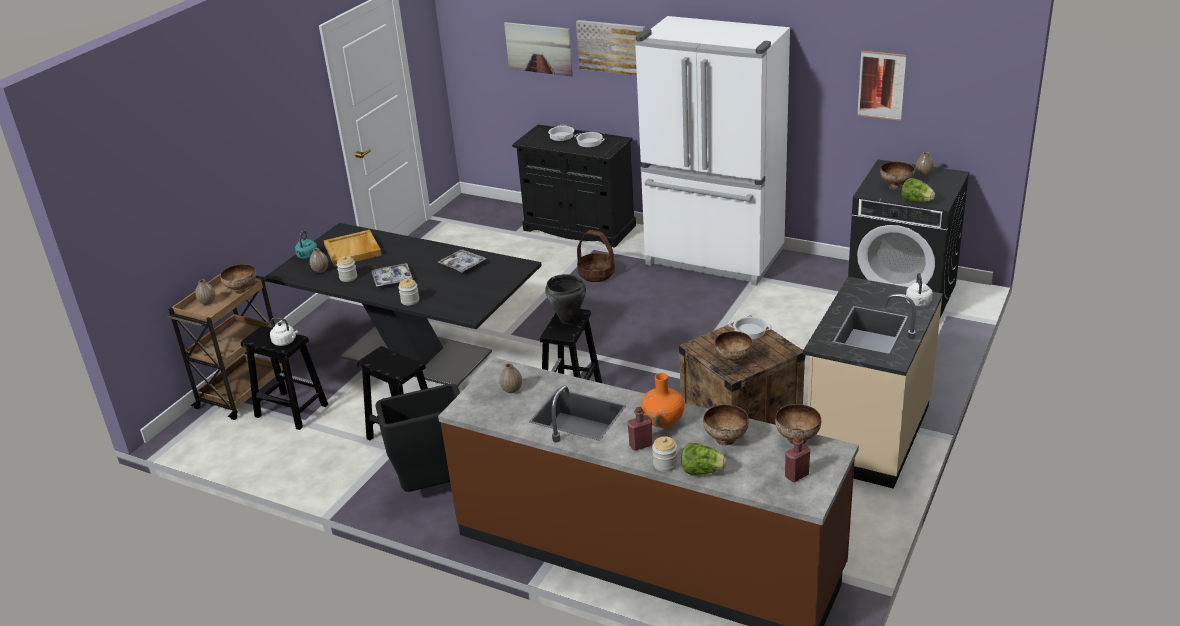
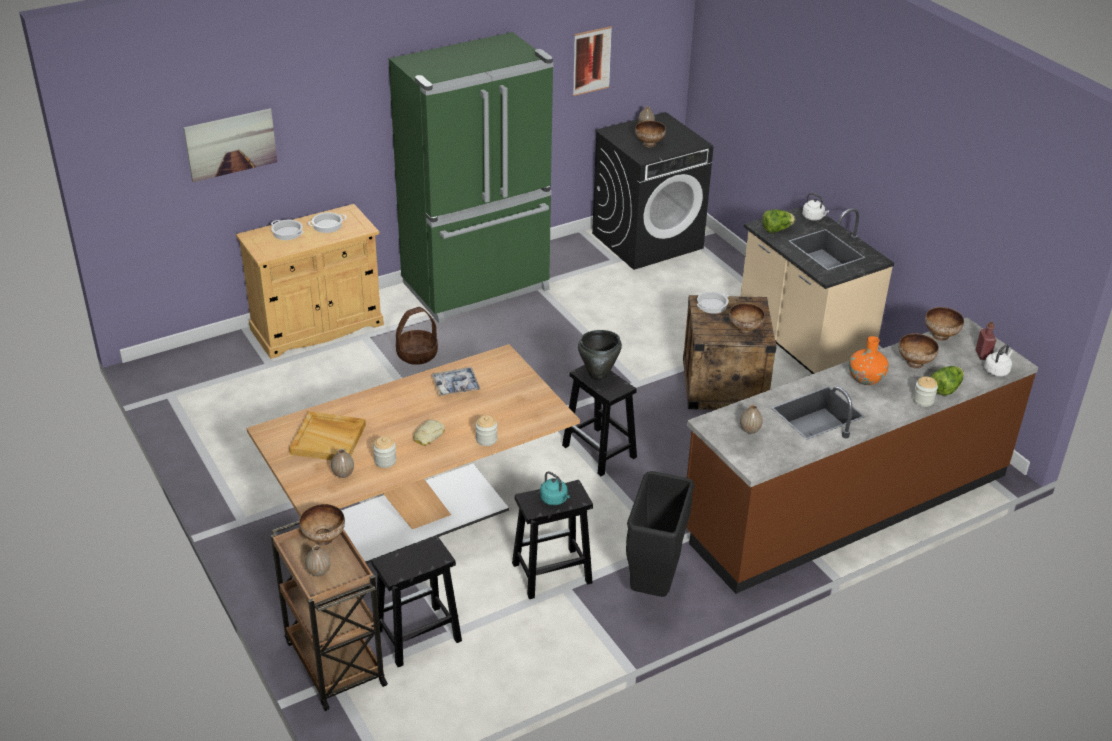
camera: 60 degrees left, 5 degrees up
black dining table [265,223,542,386] -> beige dining table [247,344,580,564]
white kettle [270,317,298,346] -> white kettle moved to [984,344,1013,377]
turquoise kettle [295,231,317,259] -> turquoise kettle moved to [540,471,570,505]
tray [372,263,413,287] -> bread [413,420,445,446]
black cabinet [512,125,636,248] -> beige cabinet [236,204,384,359]
picture [576,20,645,76] -> none
red bottle [627,406,652,451] -> none
white fridge [635,16,790,286] -> green fridge [389,32,554,323]
lettuce [902,178,935,202] -> lettuce moved to [762,209,795,233]

